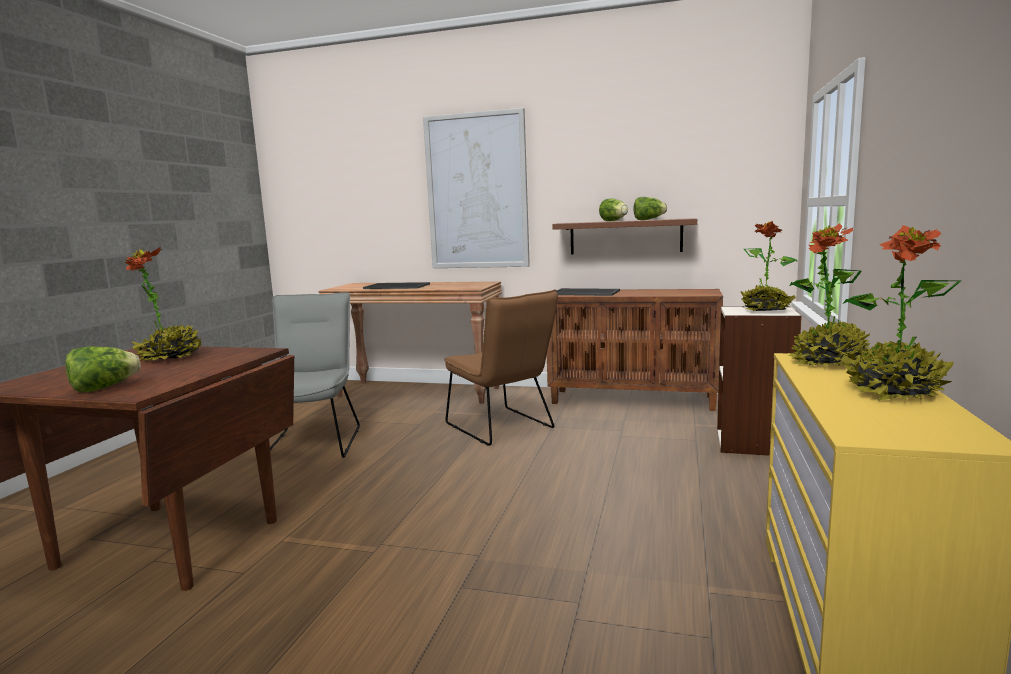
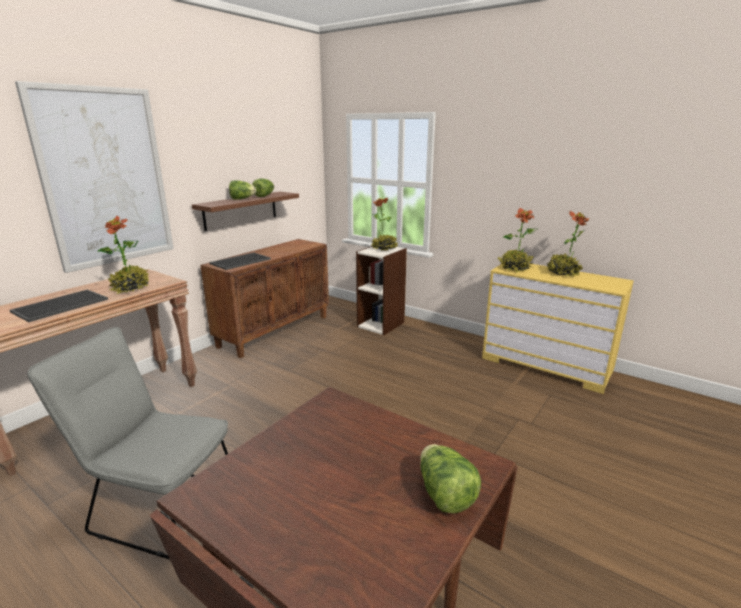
camera: 70 degrees left, 10 degrees up
potted plant [124,247,202,361] -> potted plant moved to [97,216,150,294]
brown chair [444,289,558,446] -> none

